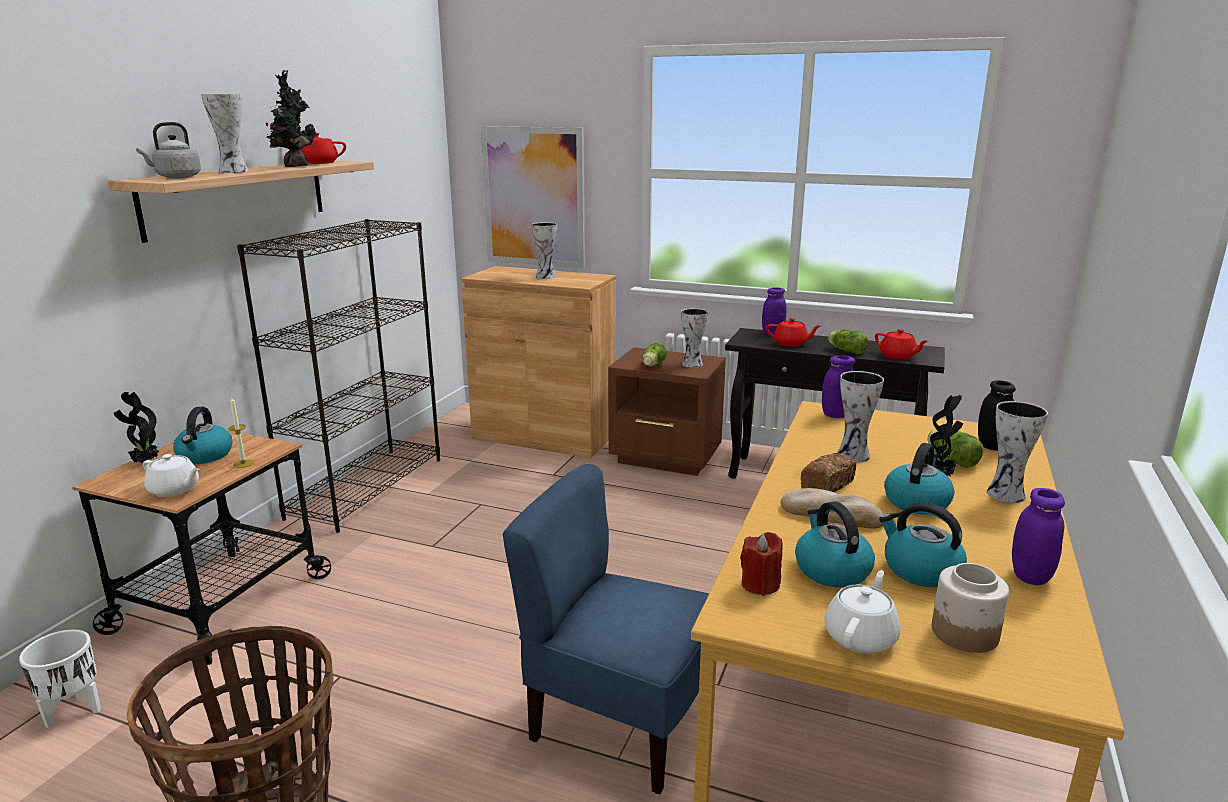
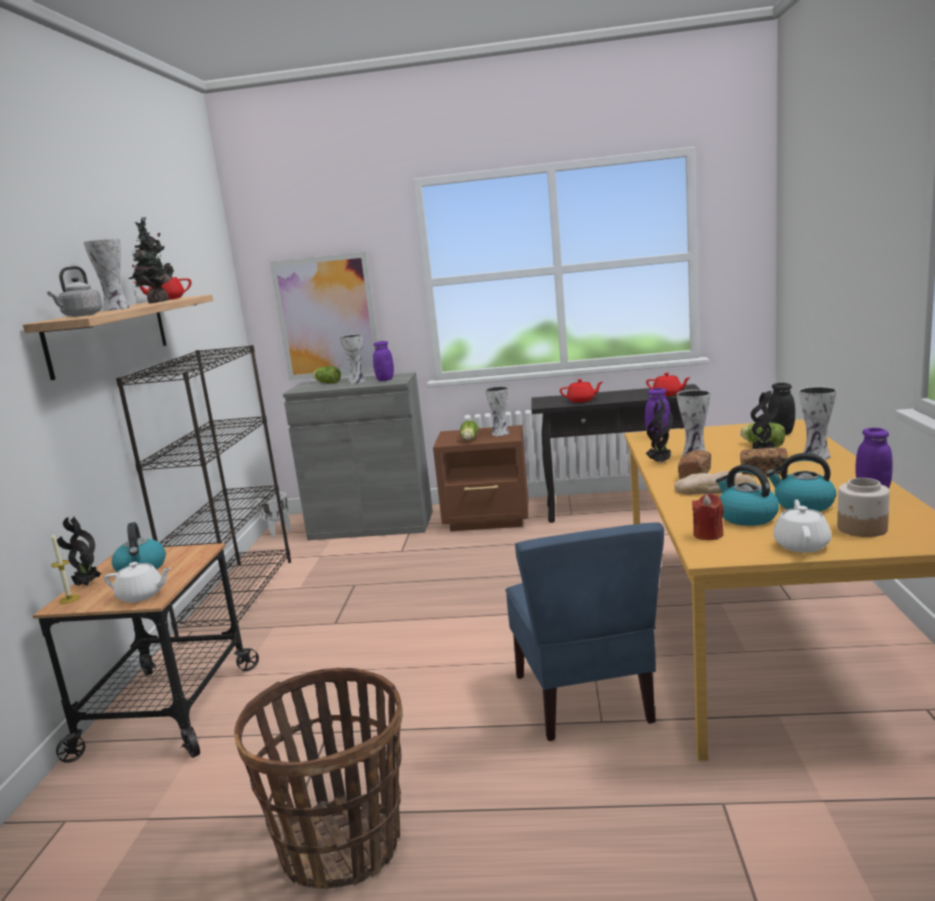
camera: 15 degrees left, 5 degrees down
white planter [19,629,101,729] -> white planter moved to [257,492,291,537]
candle [228,396,254,468] -> candle moved to [51,533,80,604]
brown cabinet [461,266,616,458] -> grey cabinet [283,372,433,540]
blue chair [503,464,709,794] -> blue chair turned 105 degrees counterclockwise [505,523,664,741]
purple jar [762,288,787,335] -> purple jar moved to [373,341,394,381]
lettuce [828,329,868,354] -> lettuce moved to [313,366,341,384]
kettle [884,443,954,515] -> bread [740,447,788,475]
none -> potted plant [646,398,673,463]

